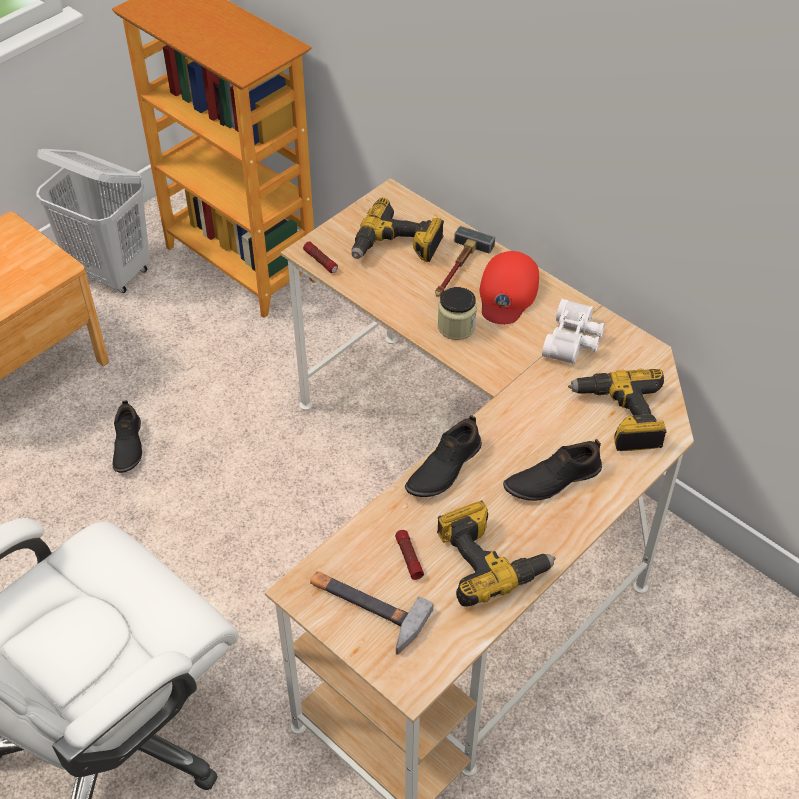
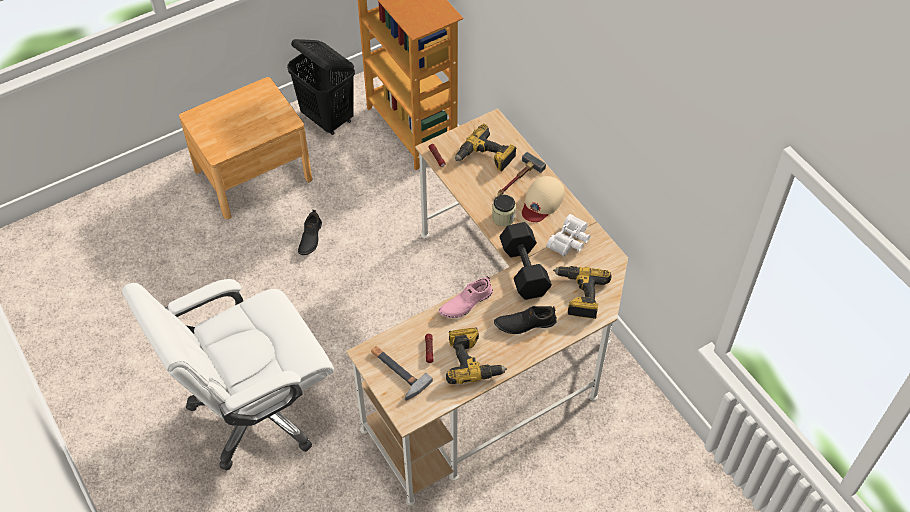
camera: 15 degrees right, 5 degrees up
white laundry basket [36,149,150,293] -> black laundry basket [287,39,355,135]
black shoe [405,415,482,497] -> pink shoe [439,276,493,318]
red cap [480,251,539,324] -> beige cap [522,176,565,222]
none -> black dumbbell [499,222,552,300]

